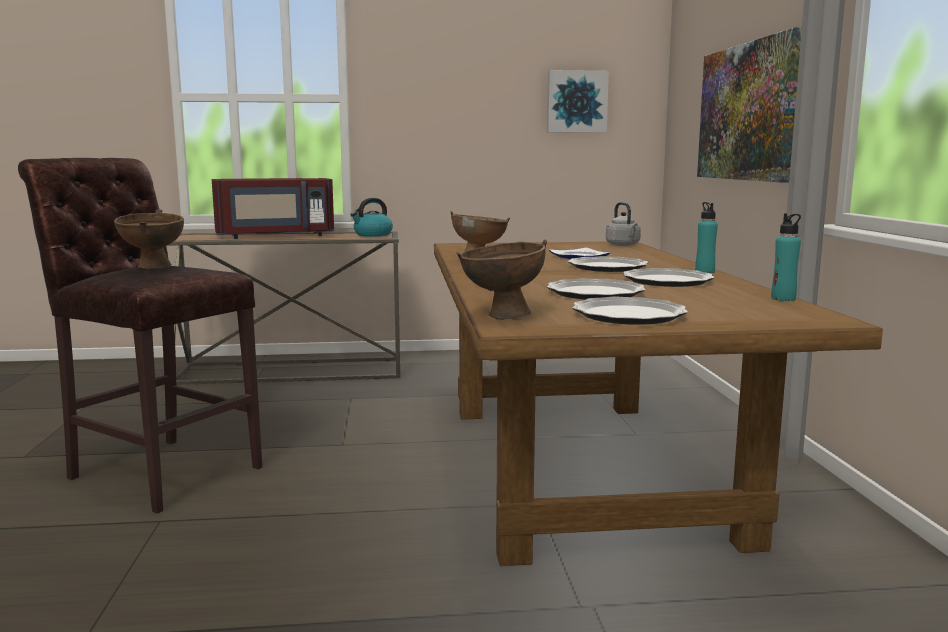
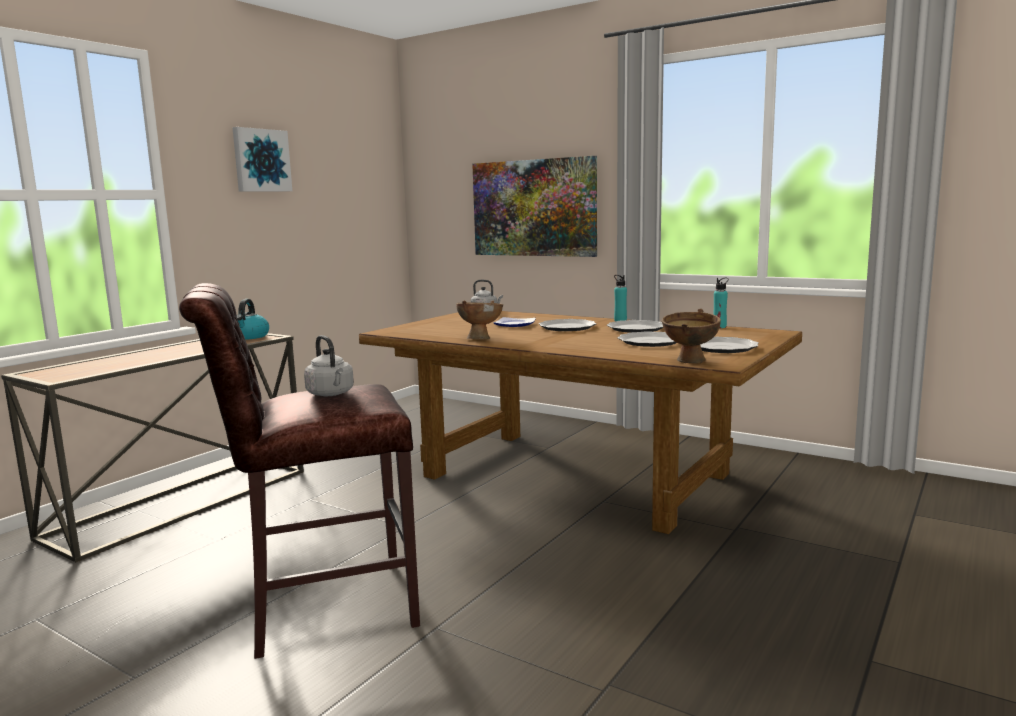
camera: 50 degrees left, 0 degrees up
brown bowl [114,209,184,269] -> grey kettle [304,335,354,396]
red microwave [212,178,334,239] -> none
picture [547,70,609,133] -> picture moved to [232,127,292,192]

